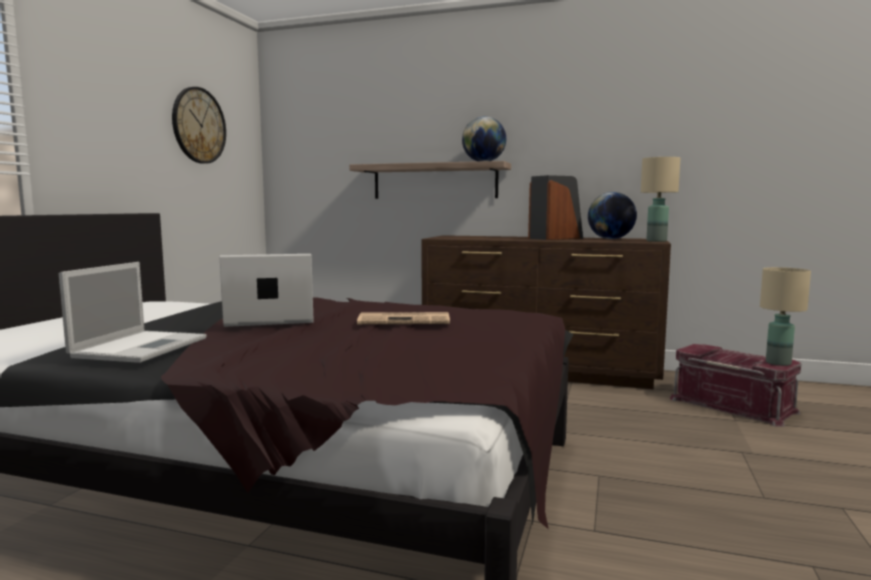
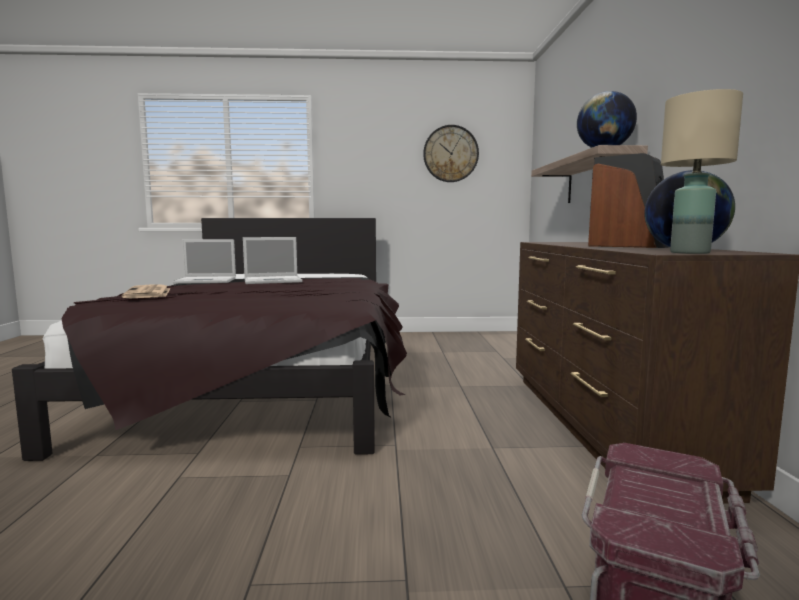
camera: 70 degrees right, 0 degrees up
laptop [220,254,313,327] -> laptop turned 105 degrees clockwise [243,237,302,284]
newspaper [357,312,450,324] -> newspaper moved to [122,284,170,298]
beige table lamp [760,267,811,366] -> none

